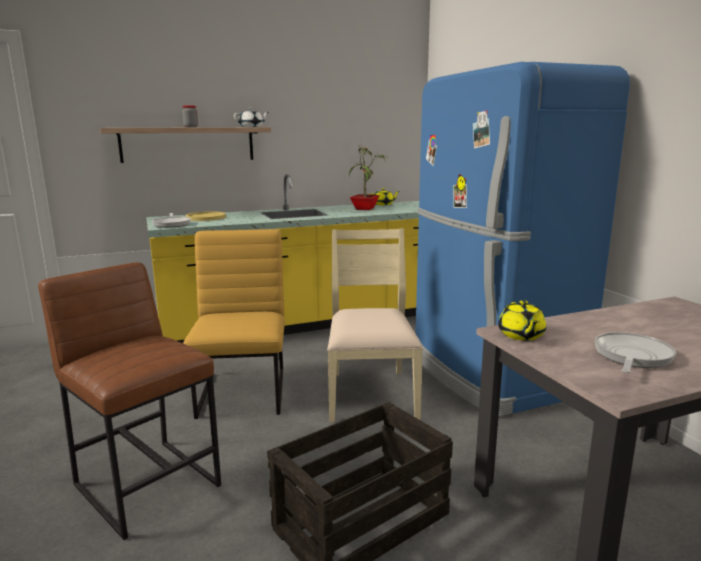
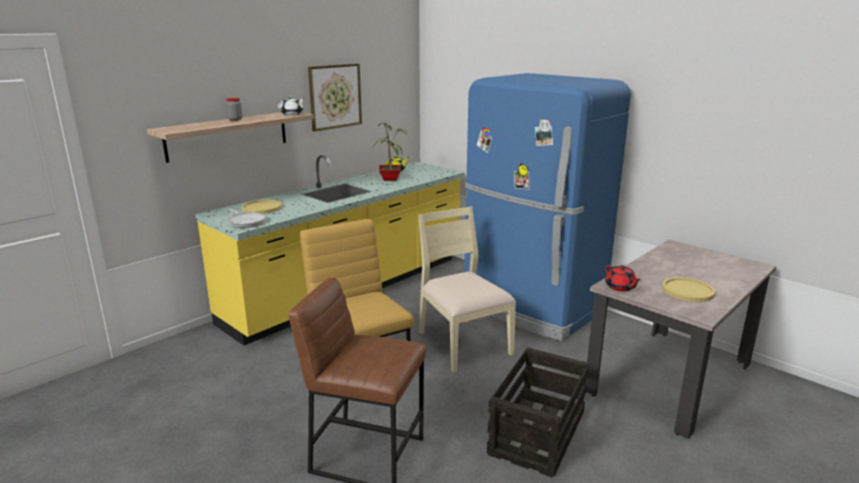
camera: 25 degrees left, 5 degrees up
yellow teapot [498,300,546,341] -> red teapot [605,265,641,291]
frying pan [595,332,676,373] -> yellow plate [662,277,715,302]
none -> picture [308,63,362,132]

